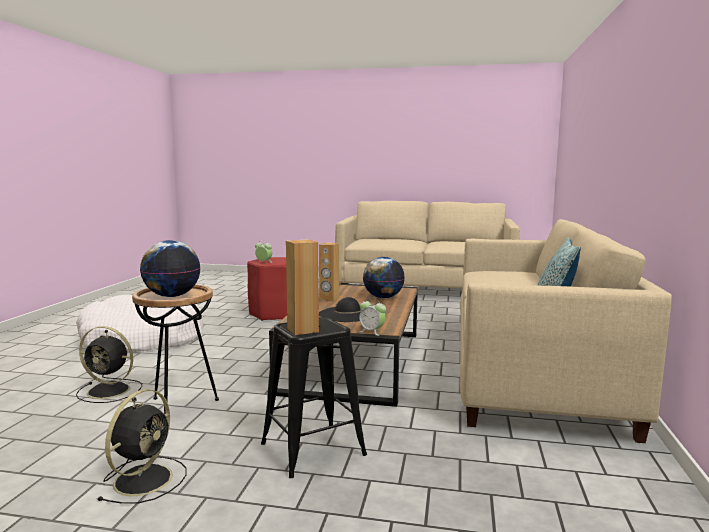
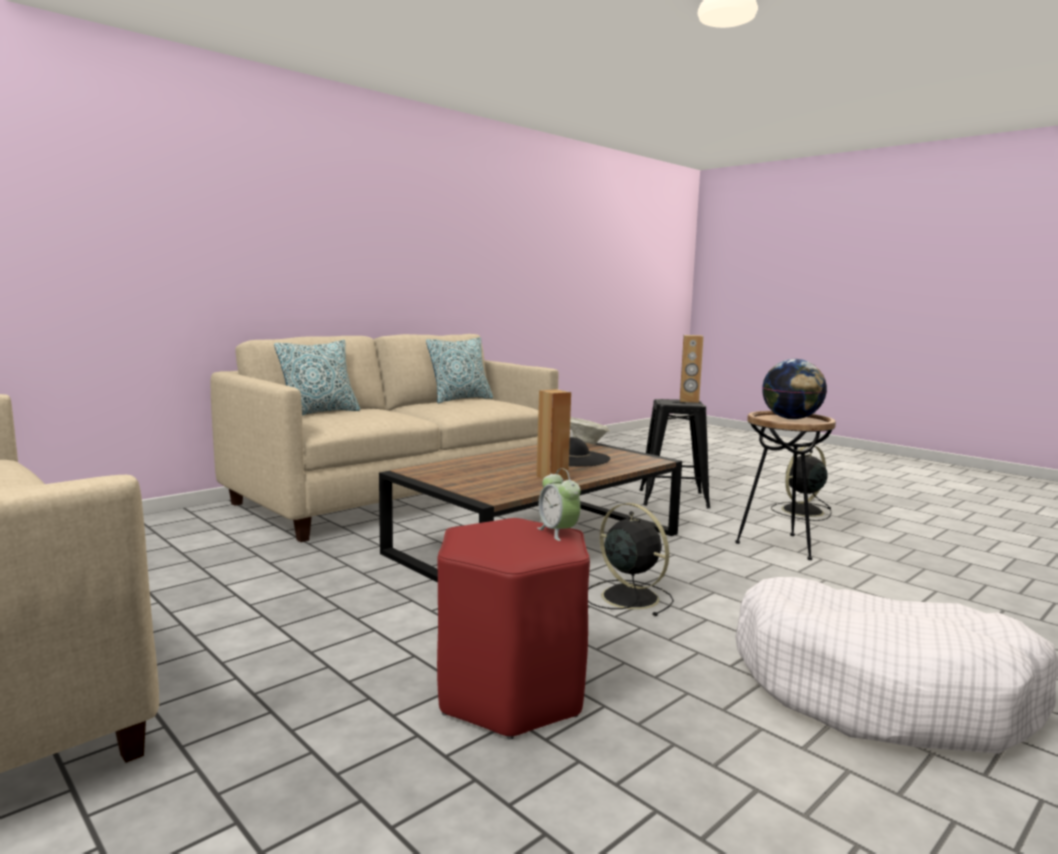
camera: 145 degrees left, 0 degrees up
black fan [76,326,142,403] -> black fan moved to [588,503,674,616]
alarm clock [359,298,386,336] -> beige bowl [570,417,610,444]
globe [363,257,405,298] -> none
none -> pillow [274,340,360,416]

